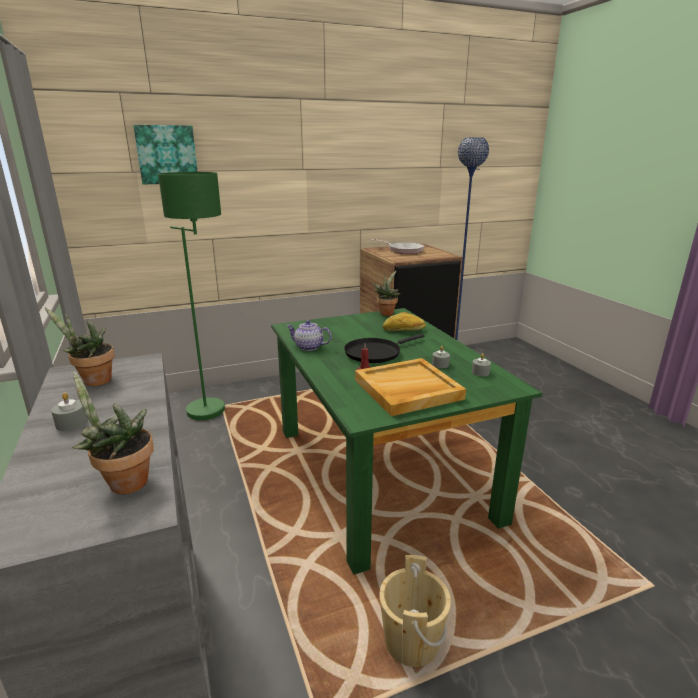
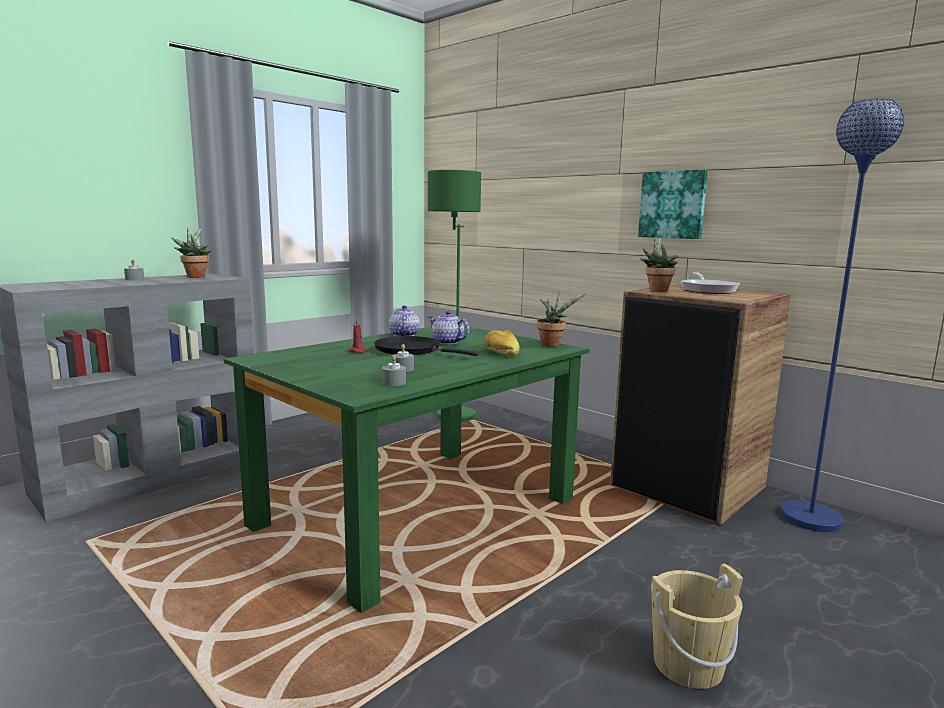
camera: 65 degrees right, 10 degrees down
potted plant [72,371,154,494] -> potted plant moved to [640,237,678,292]
picture [133,125,198,184] -> picture moved to [638,169,708,239]
beige tray [355,358,466,416] -> none
beige bucket [379,555,451,667] -> beige bucket moved to [651,563,743,689]
none -> teapot [428,311,469,345]

